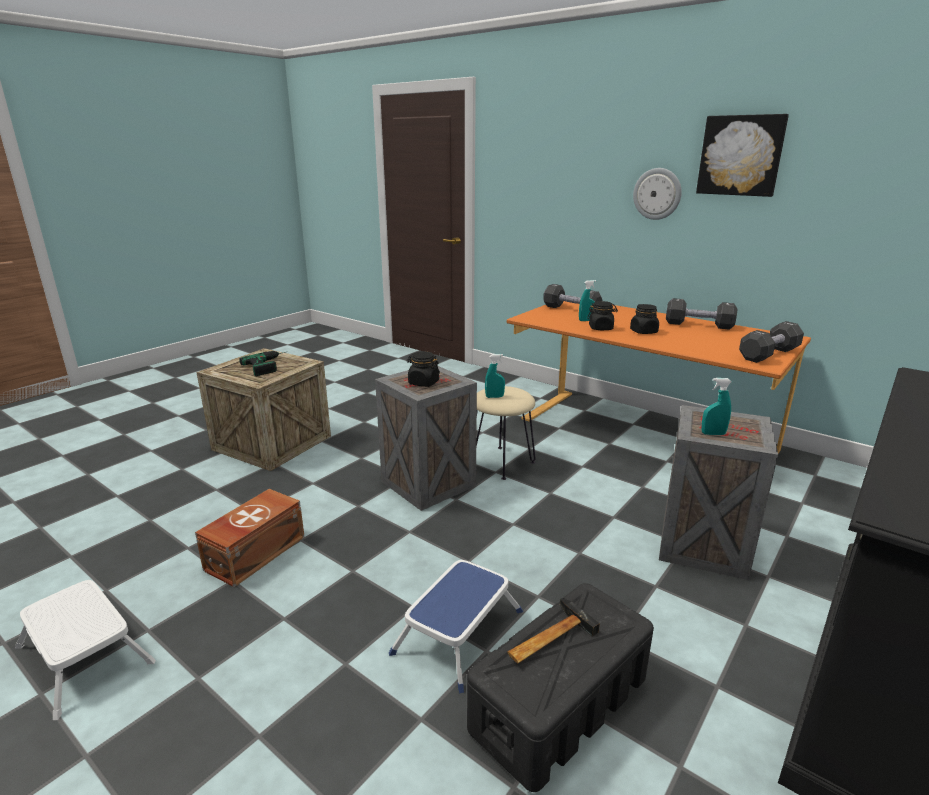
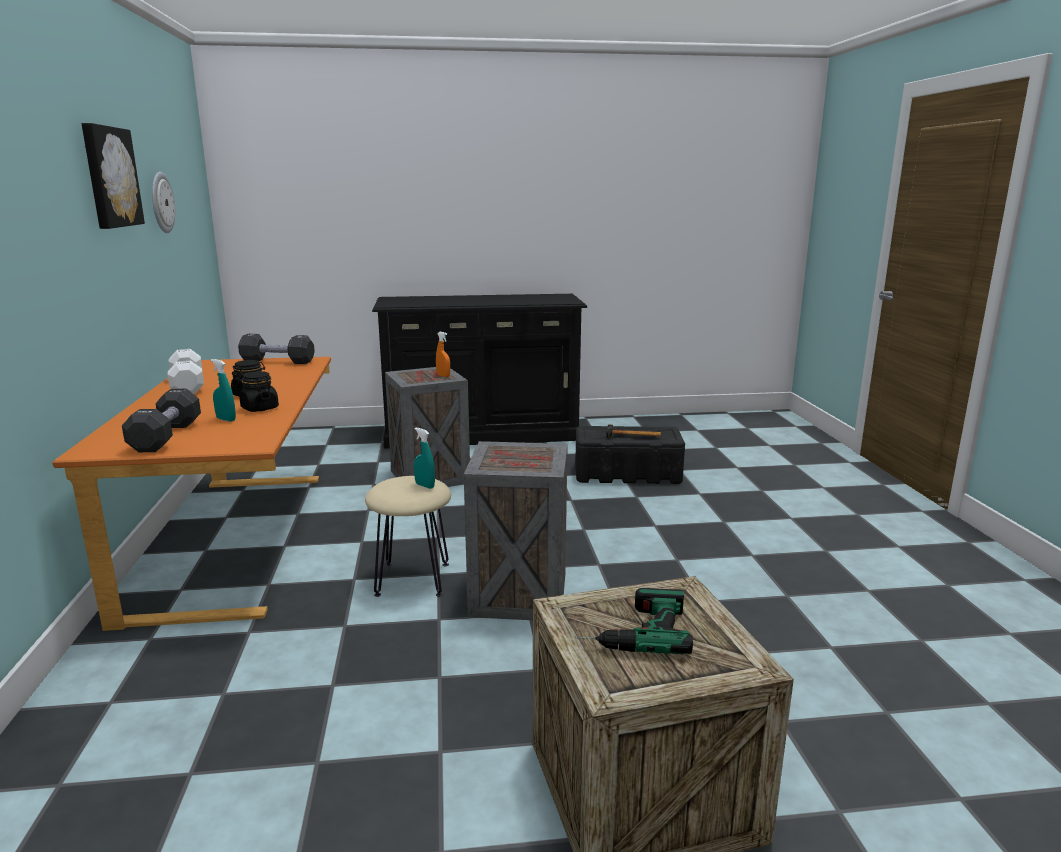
camera: 135 degrees left, 5 degrees down
white step ladder [15,580,156,720] -> none
brown storage box [195,489,305,587] -> none
blue step ladder [389,560,523,693] -> none
black jar [407,351,440,387] -> none
wall clock [633,168,682,220] -> wall clock moved to [152,172,175,233]
black dumbbell [666,298,737,330] -> white dumbbell [167,349,204,394]
turquoise spray bottle [701,378,732,435] -> orange spray bottle [436,332,450,377]

